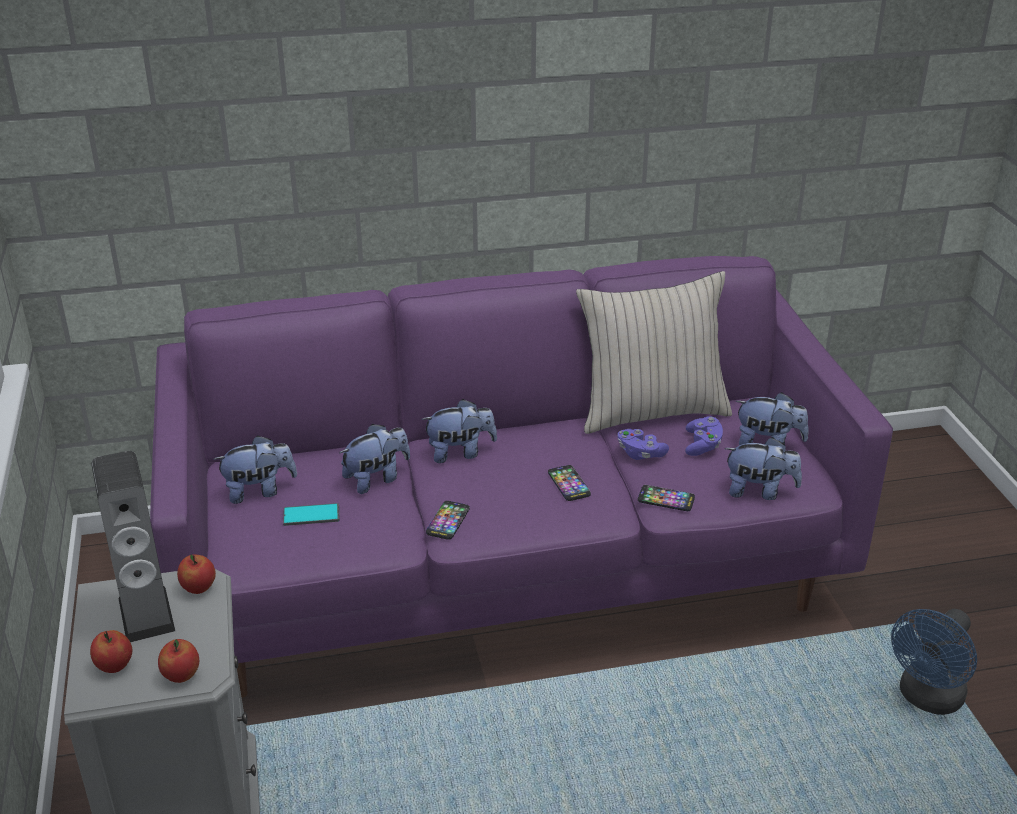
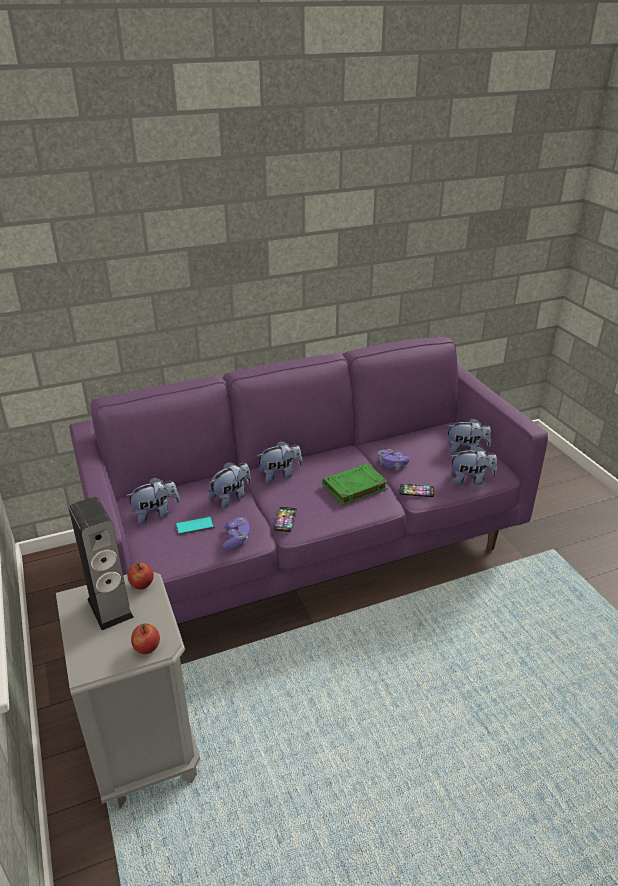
camera: 10 degrees left, 0 degrees up
apple [90,630,132,673] -> none
phone [548,465,591,501] -> green book [322,463,388,505]
beige pillow [576,271,732,434] -> none
purple game controller [685,416,723,456] -> purple game controller moved to [223,517,250,549]
blue fan [891,609,977,715] -> none

